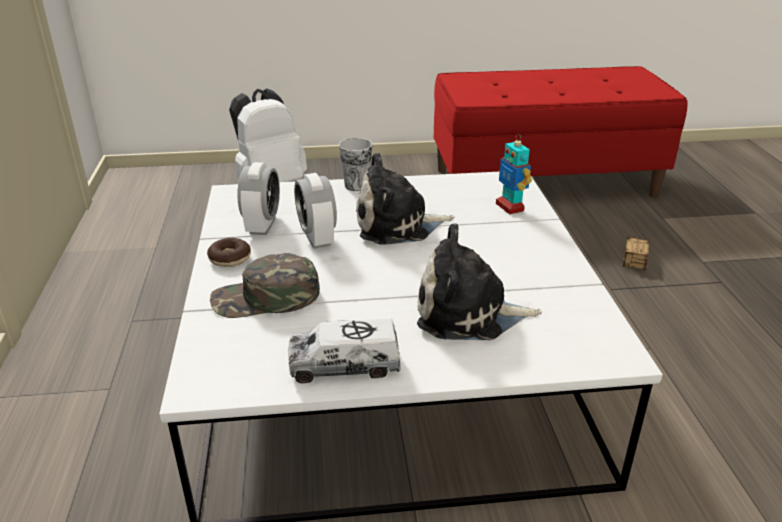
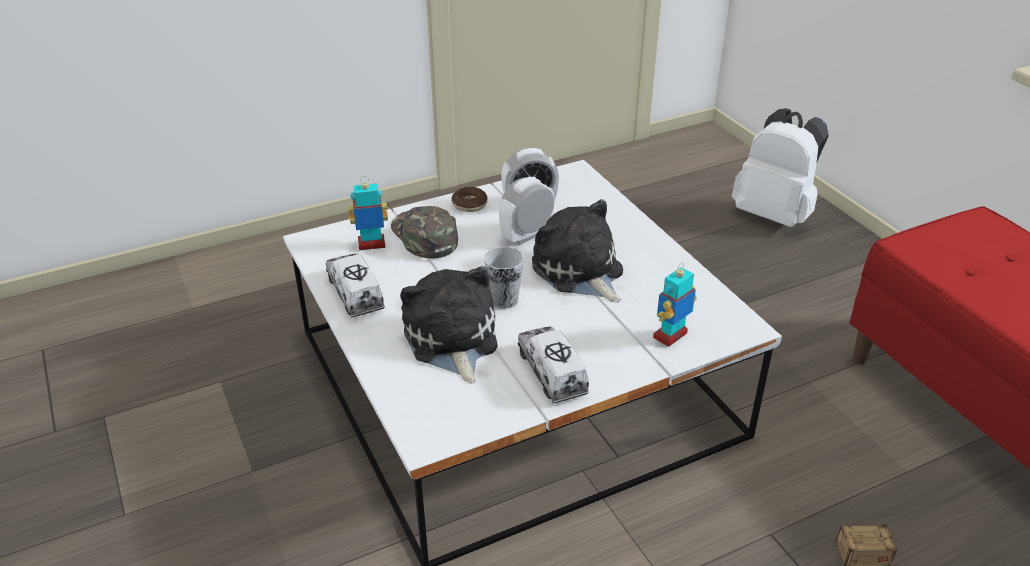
camera: 70 degrees right, 5 degrees up
cup [339,138,372,191] -> cup moved to [484,247,524,309]
none -> toy robot [348,176,388,250]
none -> toy truck [518,326,589,403]

